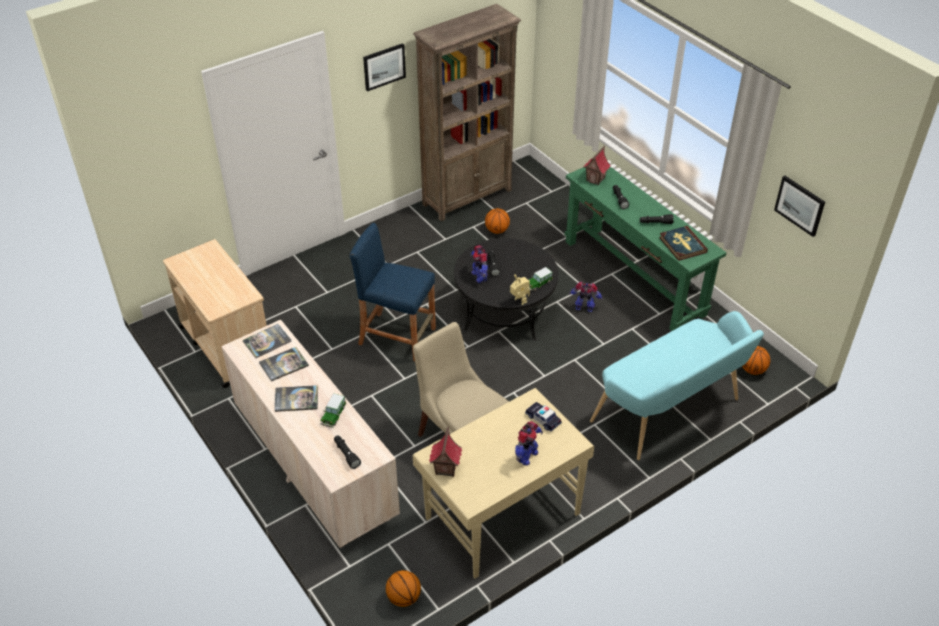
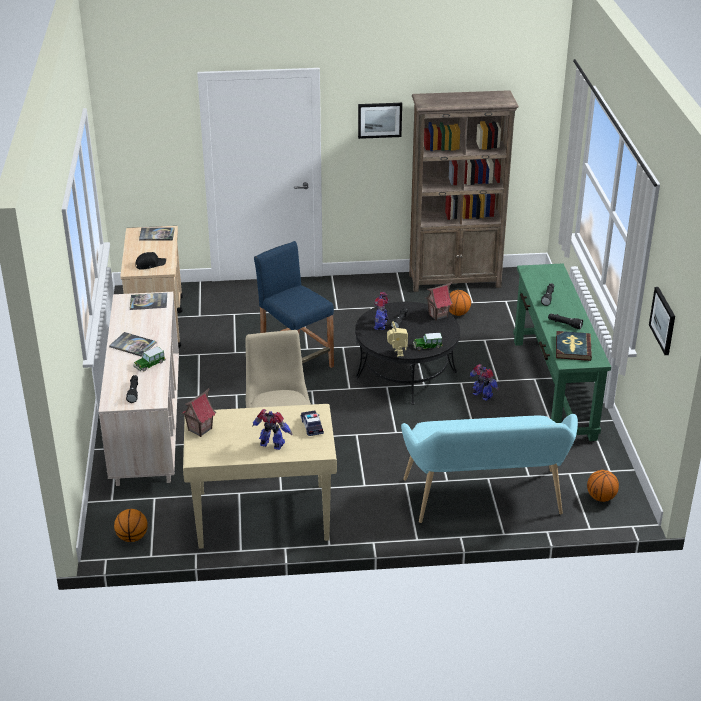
camera: 30 degrees right, 10 degrees down
book [259,347,309,381] -> book moved to [139,227,175,241]
toy robot [515,421,543,466] -> toy robot turned 135 degrees counterclockwise [252,409,292,450]
toy house [584,145,610,185] -> toy house moved to [425,282,453,321]
none -> black cap [135,252,166,270]

